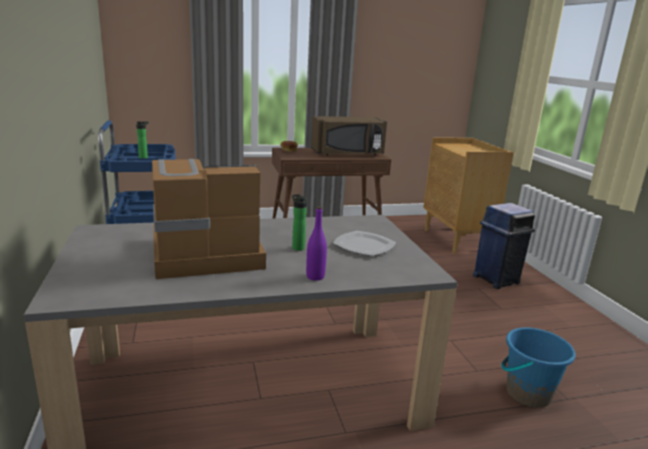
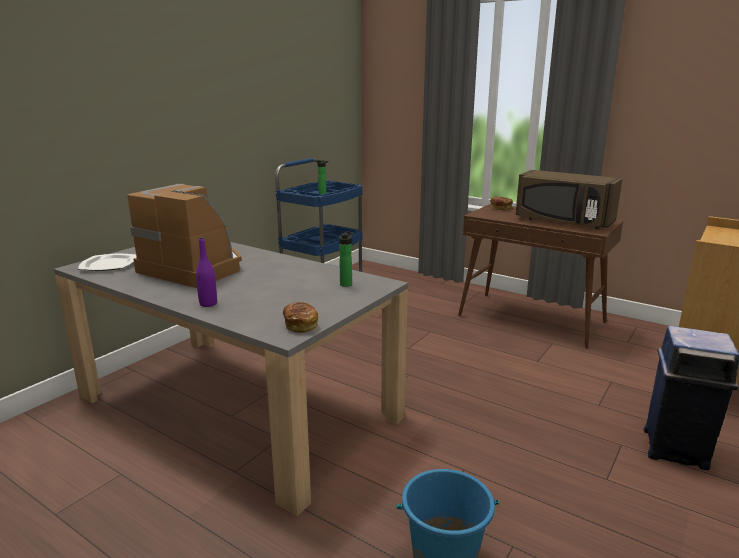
camera: 50 degrees right, 0 degrees up
bottle [292,194,307,251] -> bottle moved to [339,231,353,287]
plate [333,231,396,256] -> plate moved to [78,254,137,271]
none -> bread [283,302,318,333]

